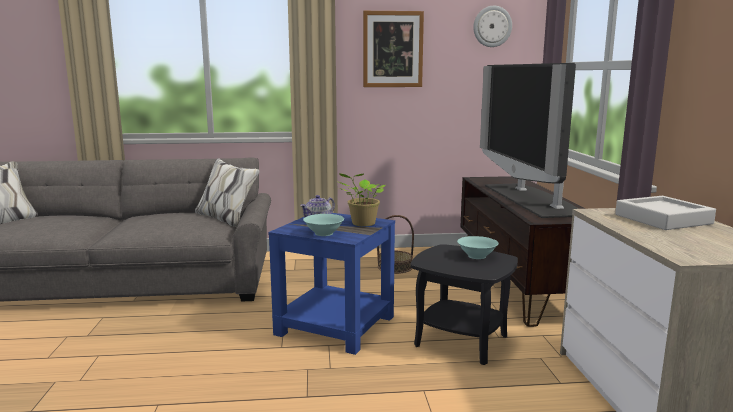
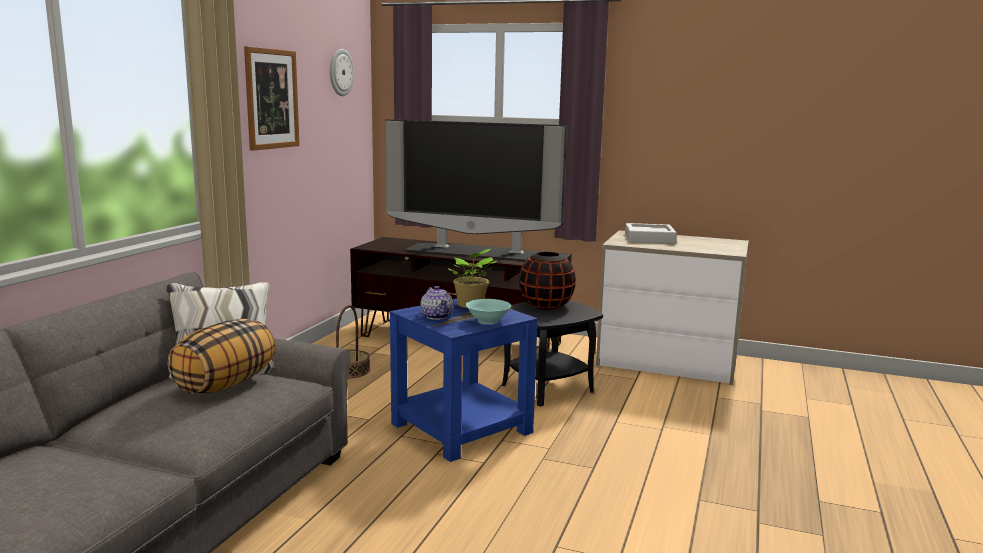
camera: 65 degrees left, 0 degrees up
turquoise bowl [457,236,499,259] -> black vase [519,252,576,310]
none -> pillow [168,319,275,394]

